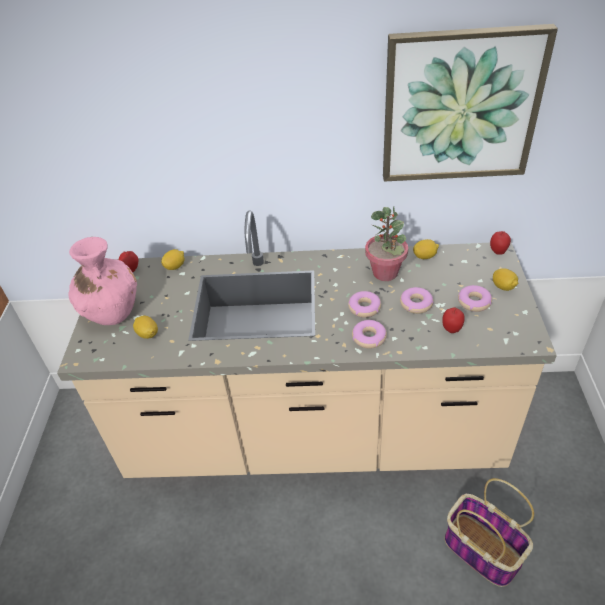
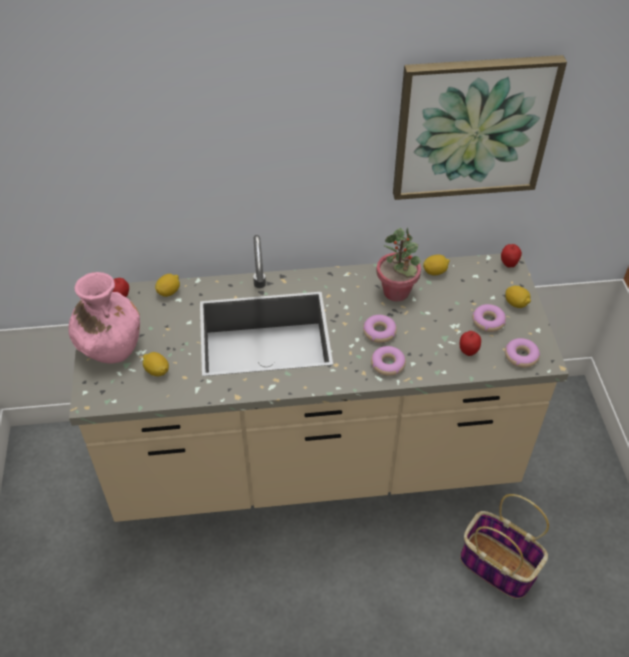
camera: 10 degrees left, 5 degrees up
donut [400,287,434,314] -> donut moved to [505,338,540,368]

